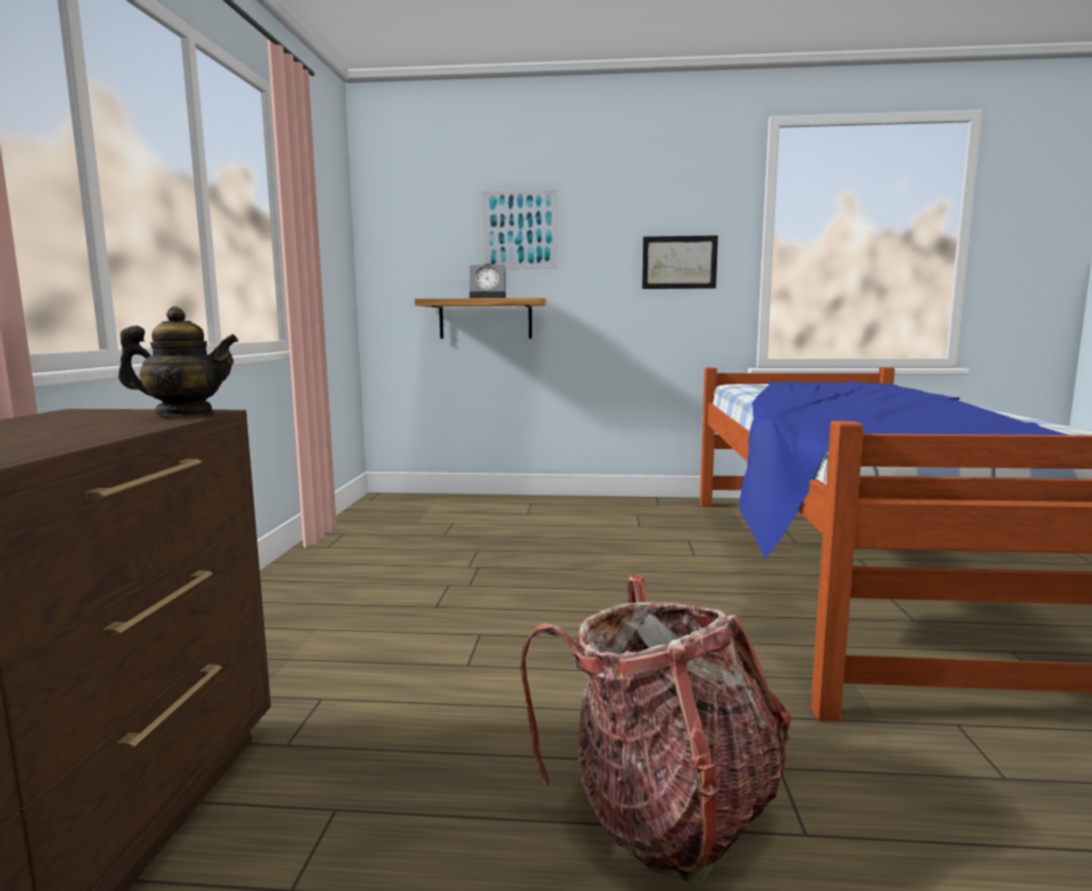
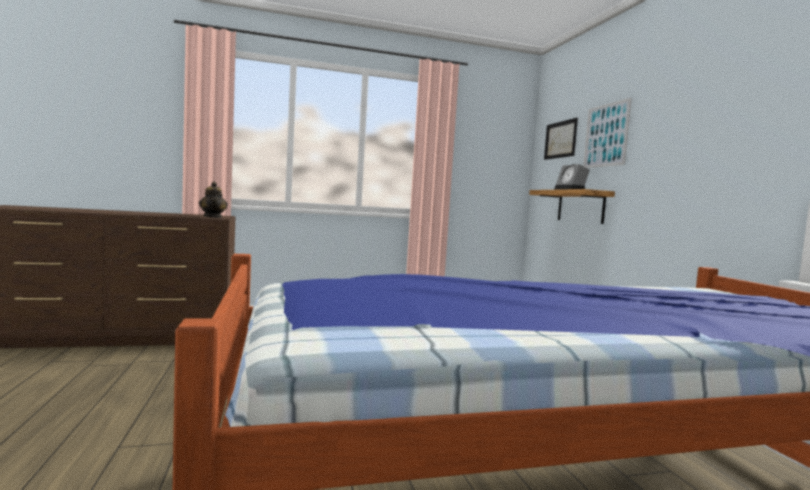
camera: 70 degrees right, 5 degrees down
backpack [521,574,791,881] -> none
picture [642,235,718,289] -> picture moved to [544,118,578,160]

